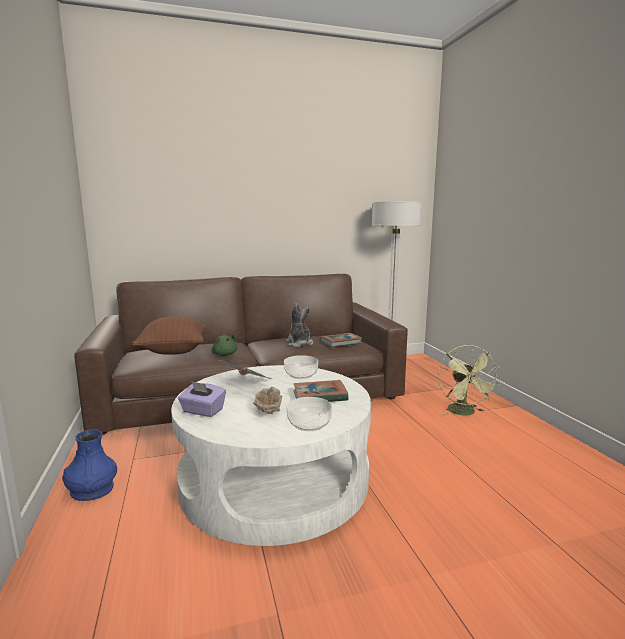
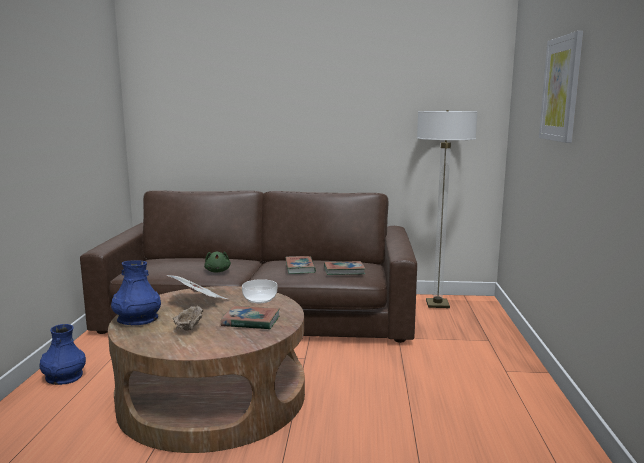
camera: 20 degrees right, 0 degrees up
brown pillow [132,316,207,355] -> none
white coffee table [171,365,371,546] -> brown coffee table [108,286,305,453]
purple tissue box [178,381,226,417] -> blue vase [111,261,161,325]
plush toy [286,303,313,347] -> book [285,256,316,274]
bowl [287,397,332,431] -> none
green fan [438,345,500,416] -> none
none -> picture [539,31,583,143]

